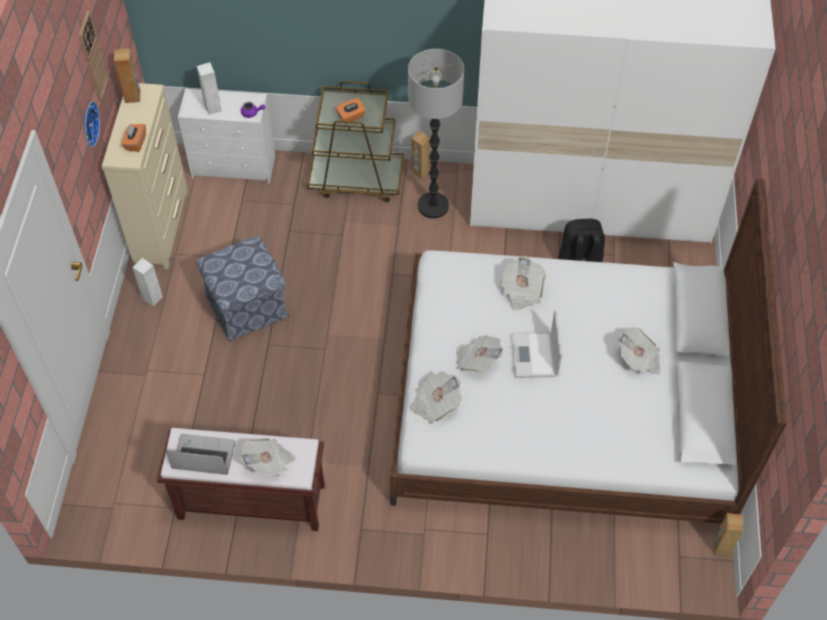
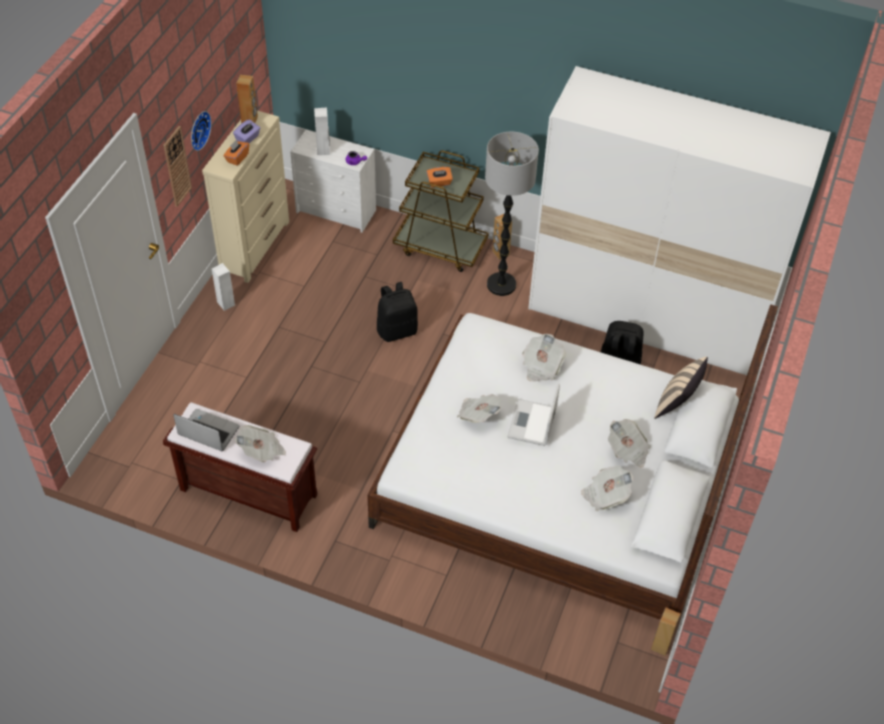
camera: 15 degrees right, 5 degrees down
wall clock [79,11,109,102] -> wall clock moved to [163,126,192,207]
ottoman [196,236,289,341] -> none
newspaper [410,371,462,424] -> newspaper moved to [581,465,634,511]
none -> purple tissue box [233,119,260,143]
none -> black backpack [377,282,418,342]
none -> beige pillow [654,357,708,419]

